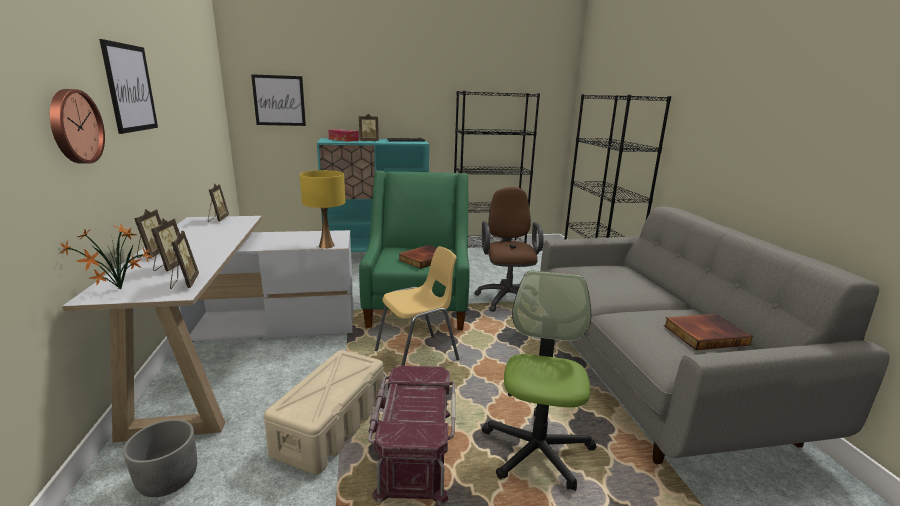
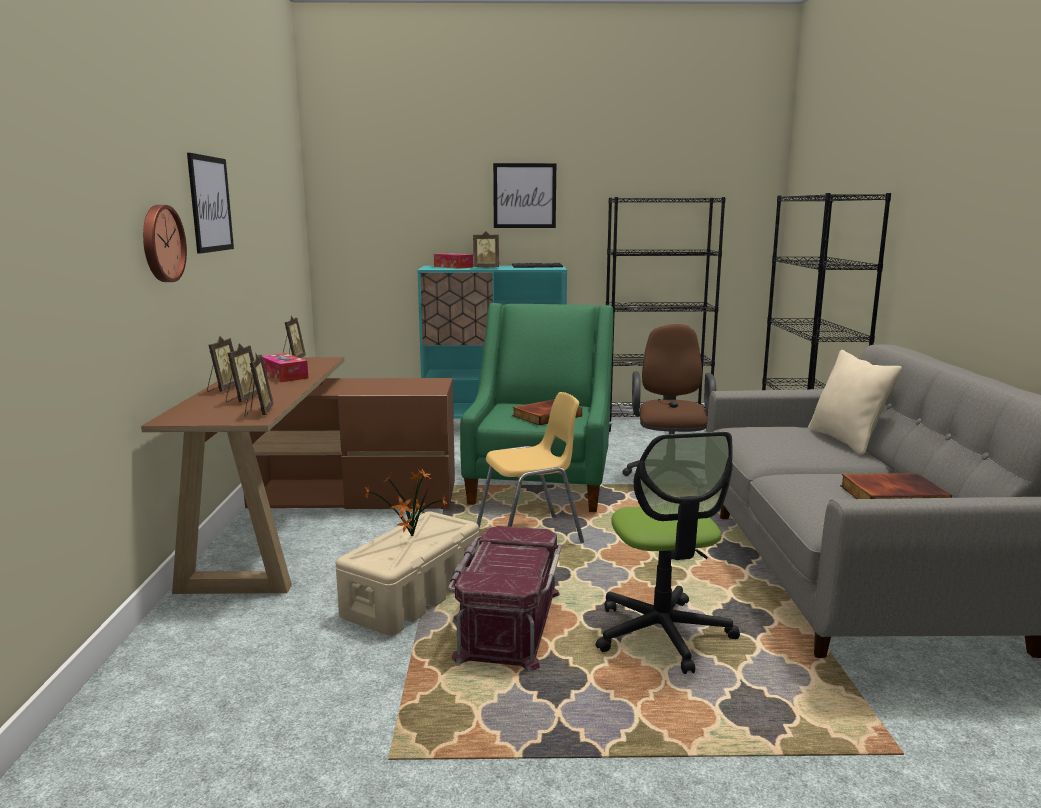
camera: 10 degrees right, 5 degrees down
potted plant [60,224,153,290] -> potted plant moved to [364,469,448,536]
white desk [62,216,353,442] -> brown desk [141,357,455,594]
grey planter [123,419,197,497] -> none
picture [251,74,306,126] -> picture moved to [493,163,556,228]
yellow table lamp [300,170,345,249] -> none
office chair [482,271,596,491] -> office chair turned 150 degrees clockwise [596,432,740,674]
none -> tissue box [262,353,308,382]
none -> beige pillow [808,350,902,455]

